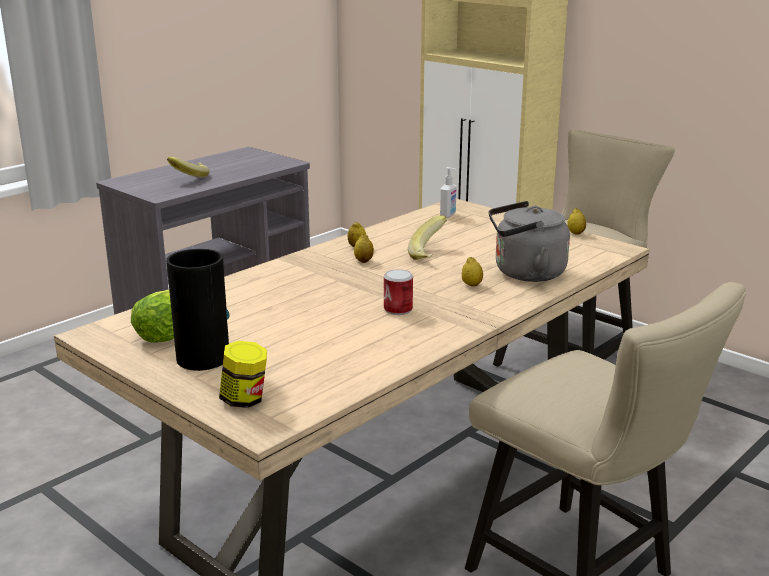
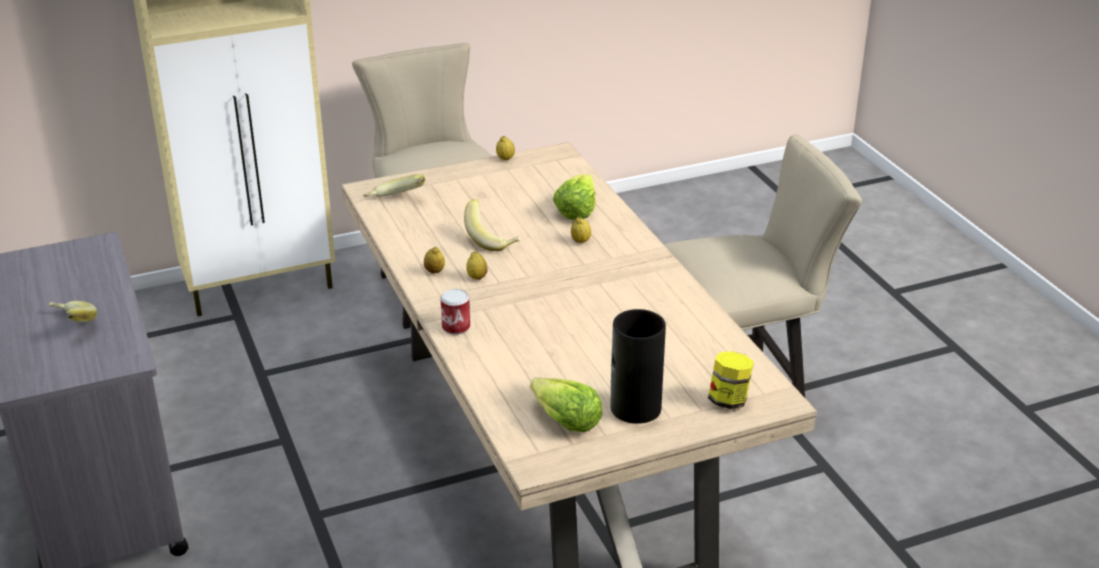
camera: 65 degrees left, 10 degrees up
can [384,269,413,315] -> can moved to [440,289,470,335]
soap dispenser [440,167,457,218] -> banana [363,174,425,197]
grey kettle [489,201,570,282] -> lettuce [553,174,596,220]

